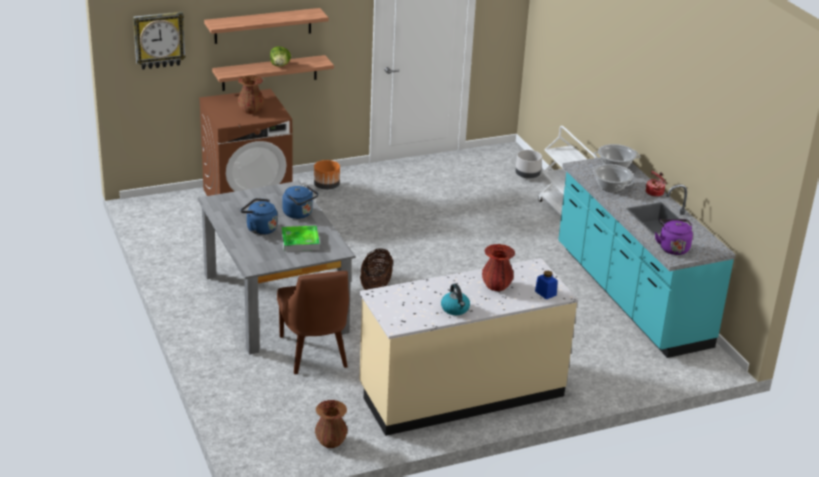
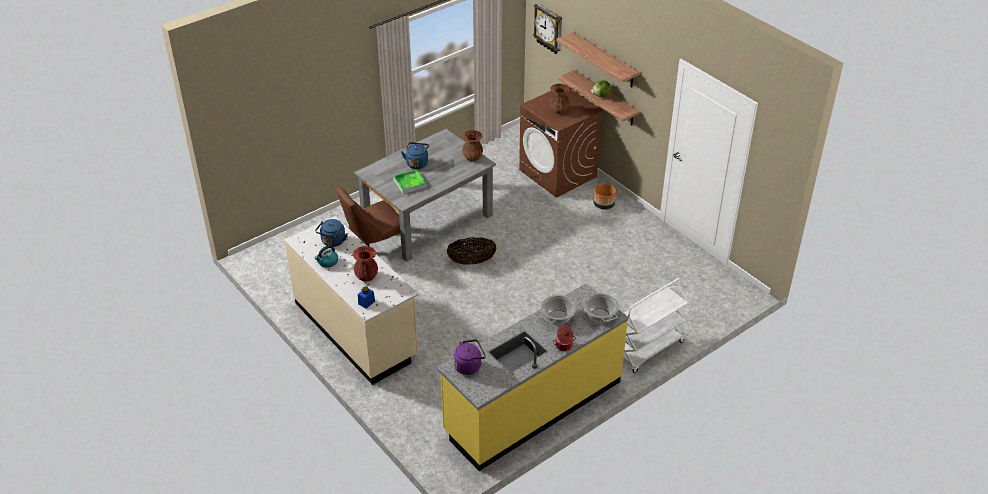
camera: 75 degrees right, 10 degrees up
blue kettle [282,185,318,219] -> blue kettle moved to [315,219,348,247]
brown vase [315,400,347,448] -> brown vase moved to [462,130,483,161]
grey planter [515,150,542,179] -> none
turquoise counter [558,157,736,358] -> yellow counter [437,284,629,471]

